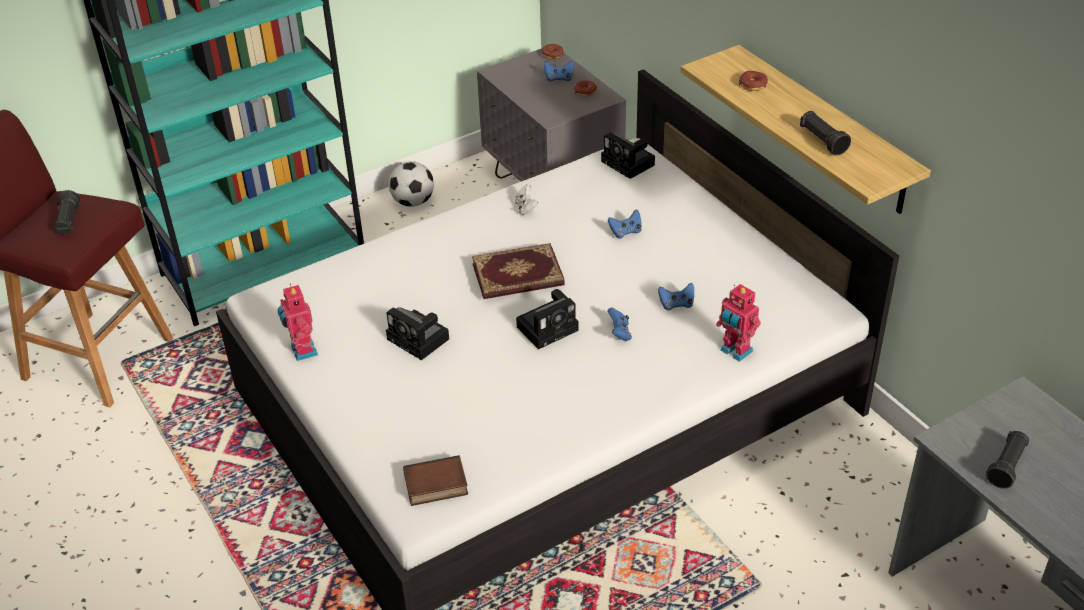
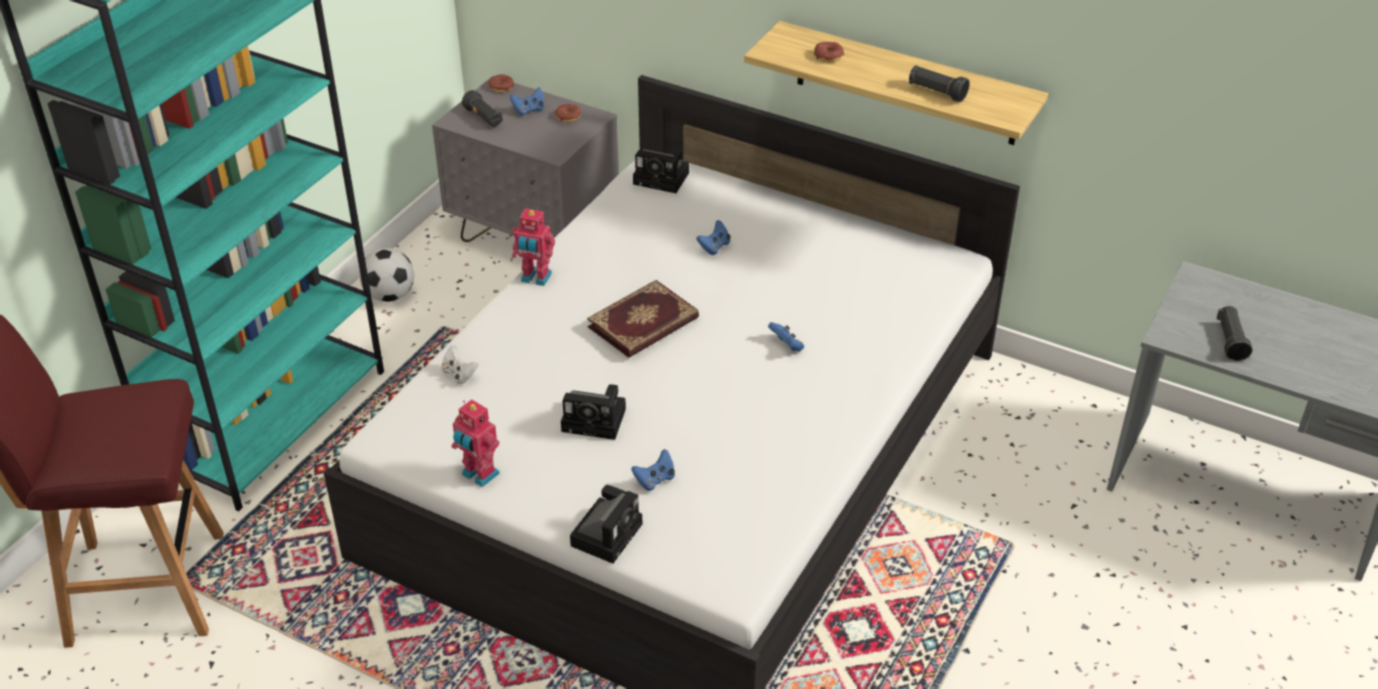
camera: 30 degrees left, 0 degrees up
black flashlight [54,190,80,234] -> black flashlight moved to [462,90,503,127]
book [403,455,468,506] -> none
white game controller [515,184,538,215] -> white game controller moved to [441,345,478,384]
camera [516,289,579,349] -> camera moved to [570,485,642,563]
blue game controller [658,282,694,311] -> blue game controller moved to [631,449,675,491]
toy robot [716,284,761,362] -> toy robot moved to [512,208,555,286]

